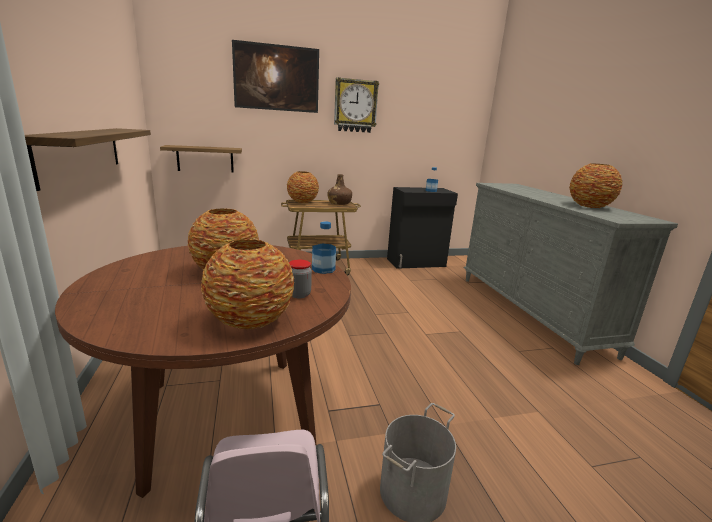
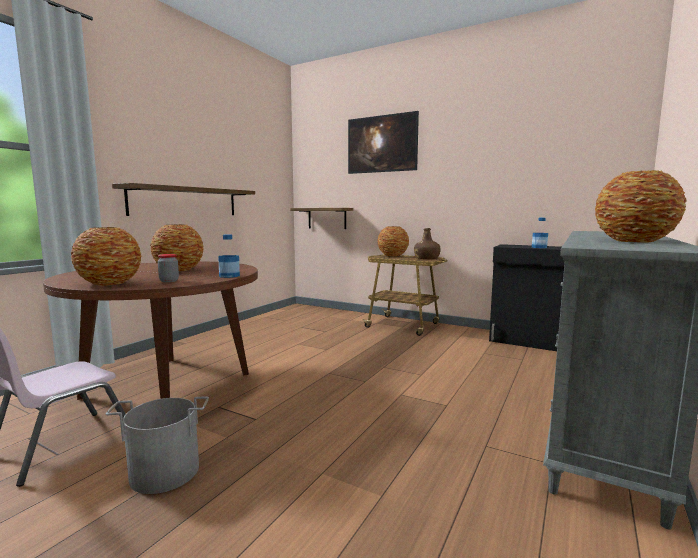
camera: 45 degrees right, 10 degrees down
wall clock [334,77,379,133] -> none

